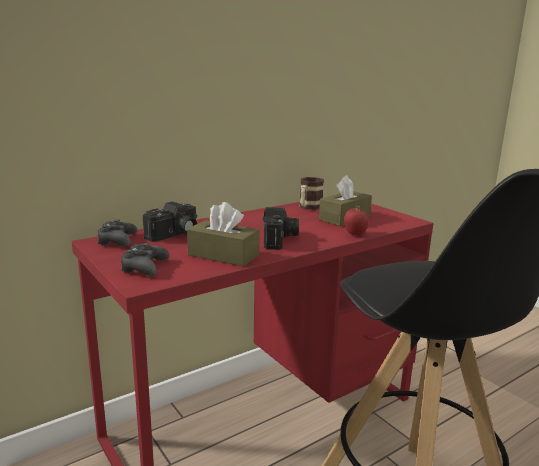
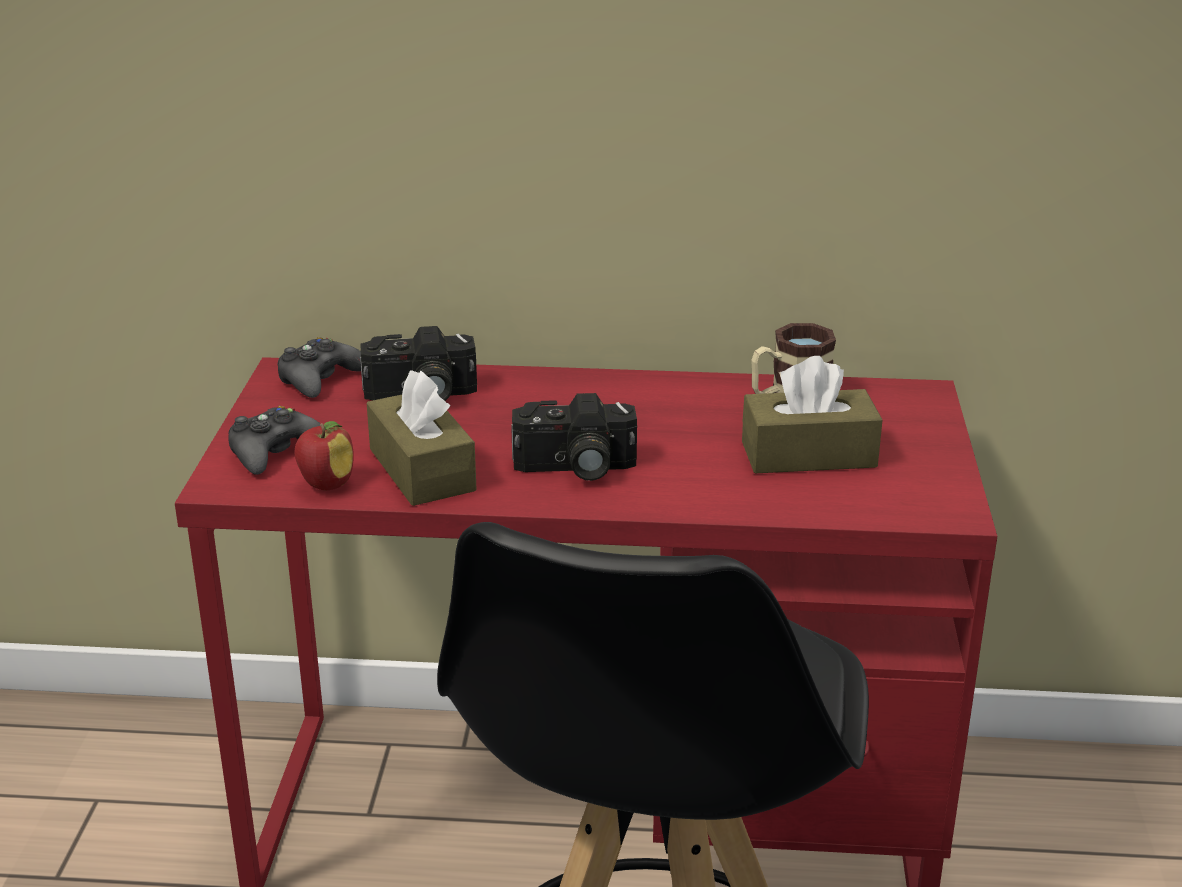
camera: 40 degrees right, 10 degrees up
camera [263,207,299,250] -> camera turned 45 degrees clockwise [511,393,637,481]
apple [344,206,368,235] -> apple moved to [294,421,354,490]

